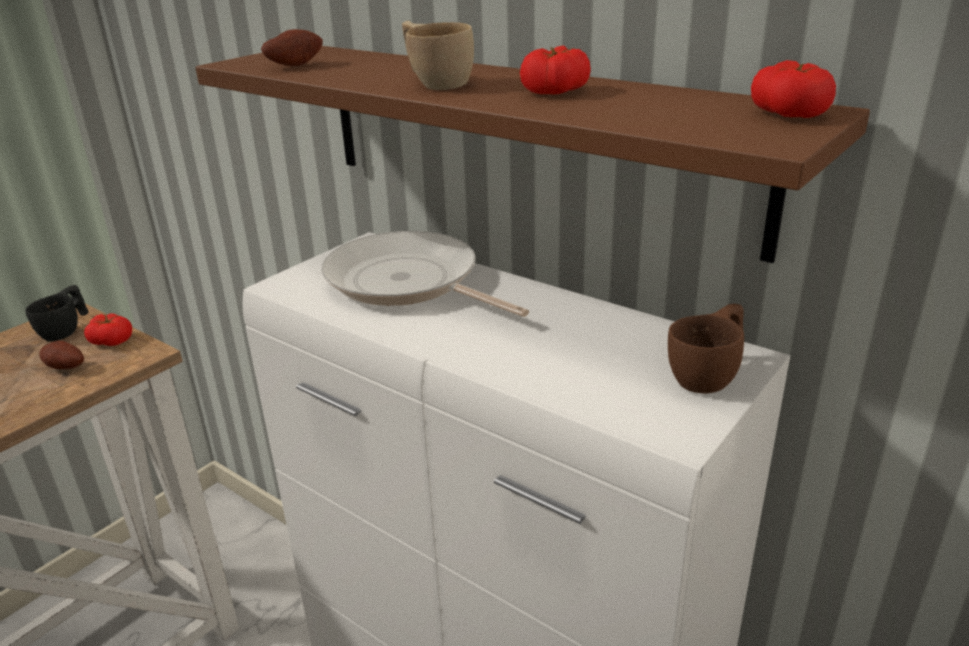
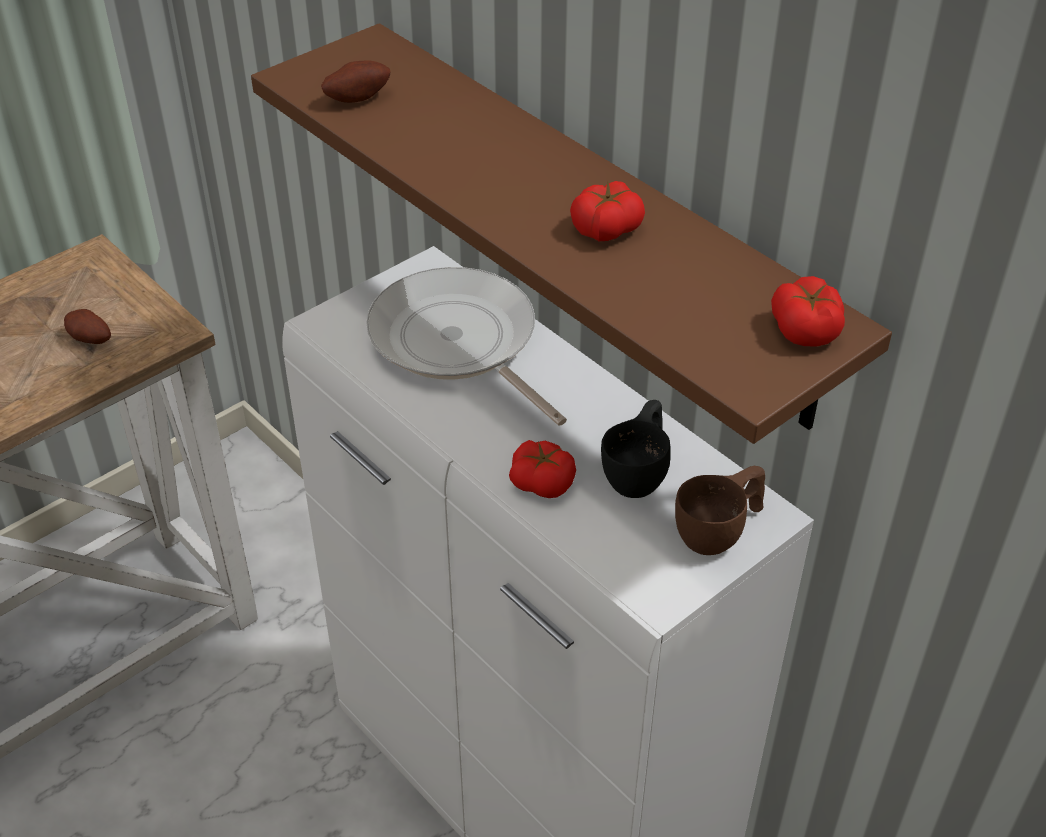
camera: 10 degrees right, 15 degrees up
black cup [25,285,89,341] -> black cup moved to [601,400,671,498]
tomato [84,313,132,346] -> tomato moved to [509,440,576,498]
beige cup [402,21,474,90] -> none

